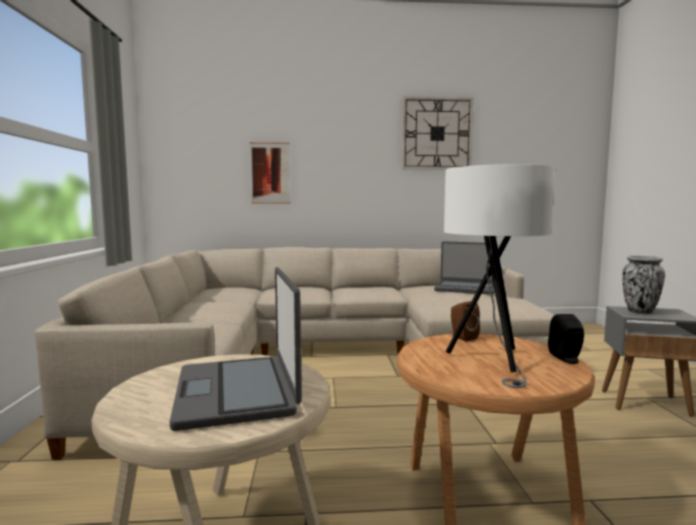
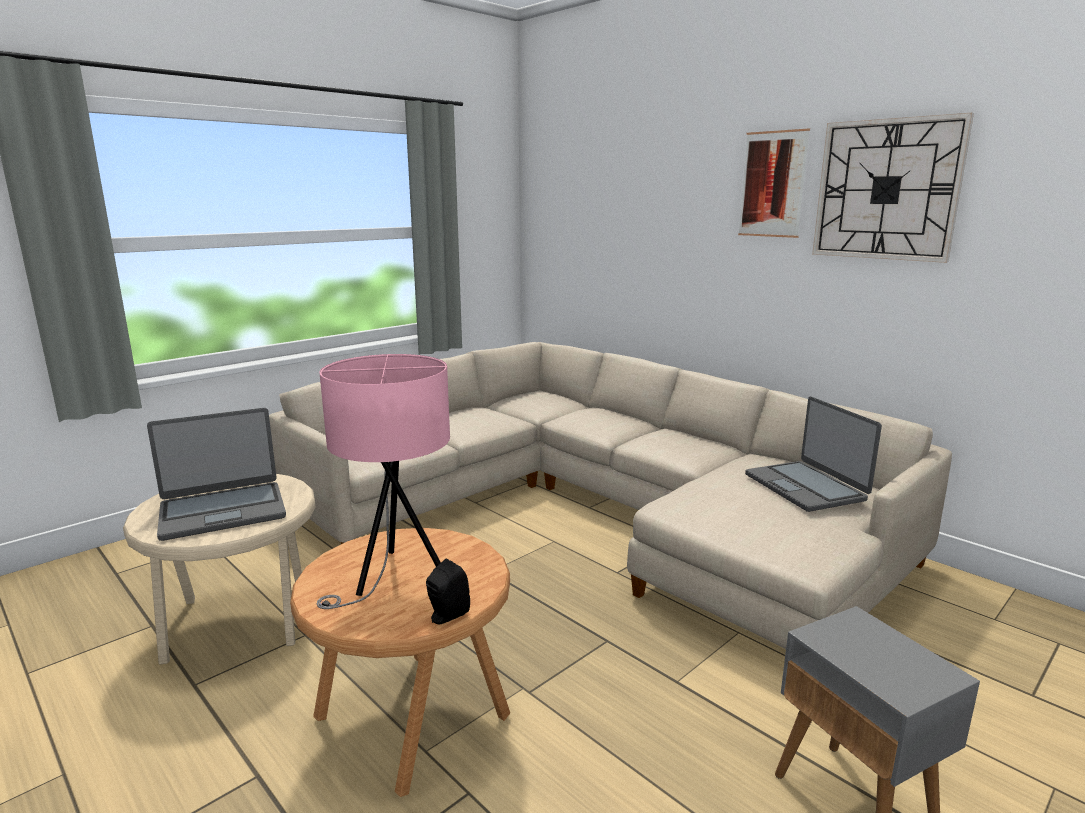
camera: 50 degrees right, 10 degrees up
laptop [170,267,302,431] -> laptop turned 150 degrees counterclockwise [147,408,286,541]
picture [250,142,291,204] -> picture moved to [738,128,810,238]
white table lamp [444,164,555,388] -> pink table lamp [317,354,450,609]
brown speaker [451,301,480,341] -> none
vase [622,256,665,314] -> none

